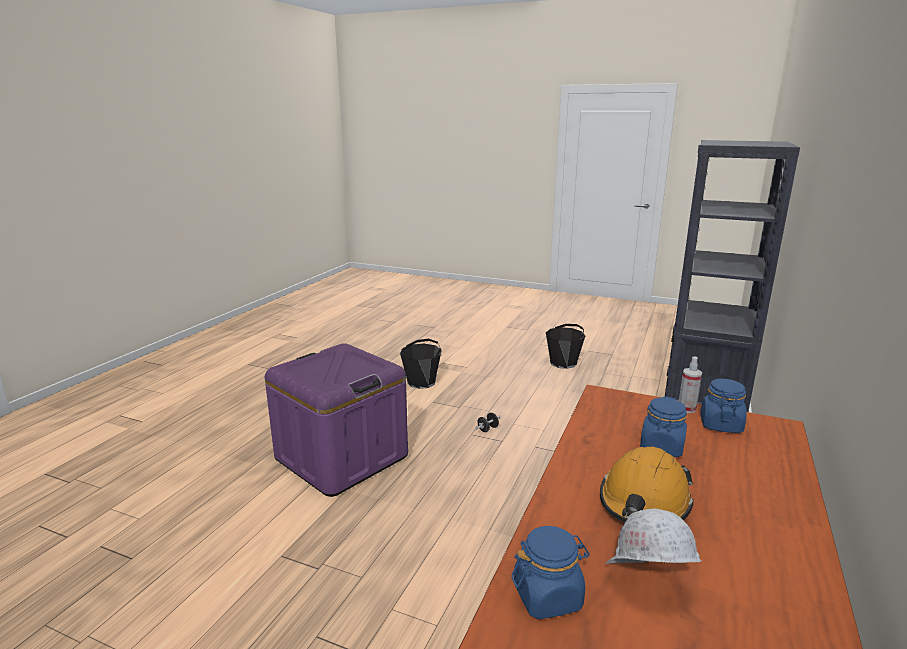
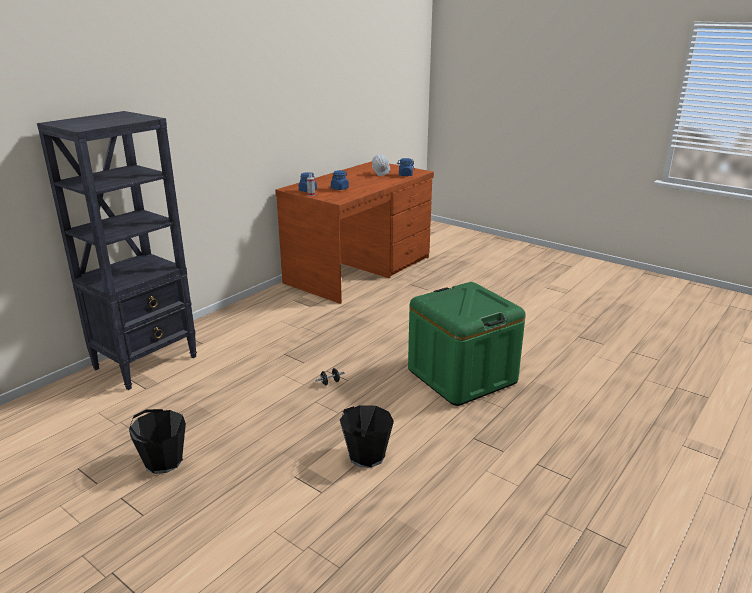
camera: 165 degrees left, 5 degrees up
purple storage box [265,343,408,497] -> green storage box [408,282,526,406]
orange hard hat [600,447,693,522] -> none

